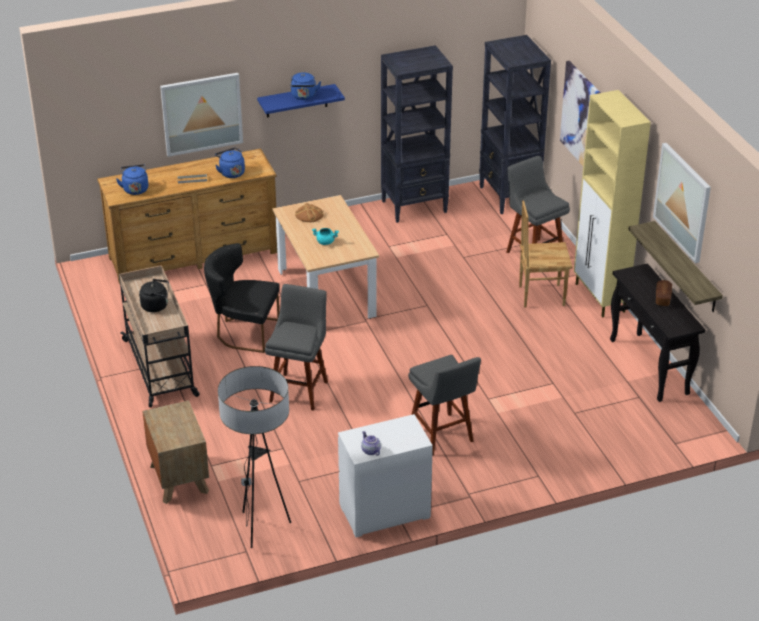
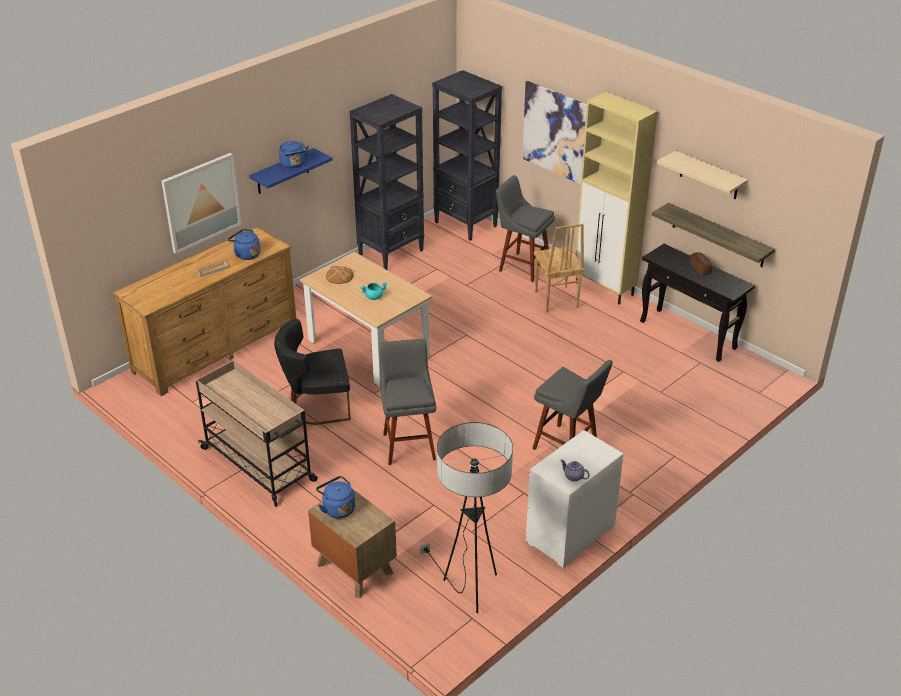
camera: 25 degrees left, 0 degrees up
blue kettle [116,164,148,195] -> blue kettle moved to [316,476,355,518]
black kettle [139,279,169,312] -> none
brown chair [519,201,573,308] -> brown chair turned 75 degrees counterclockwise [534,224,585,312]
picture [653,143,711,263] -> beige shelf [657,151,748,200]

